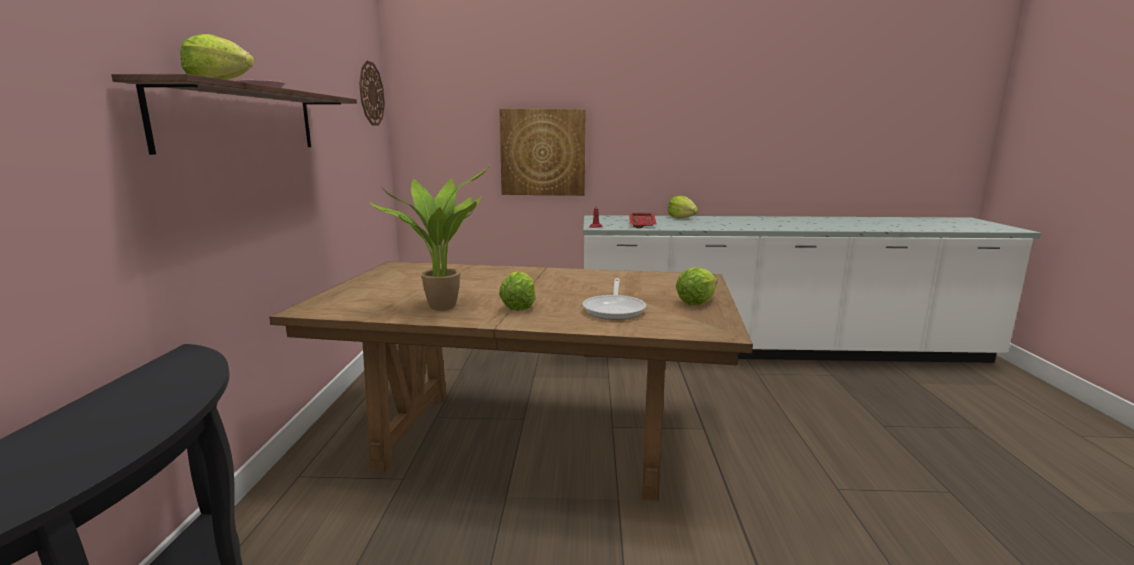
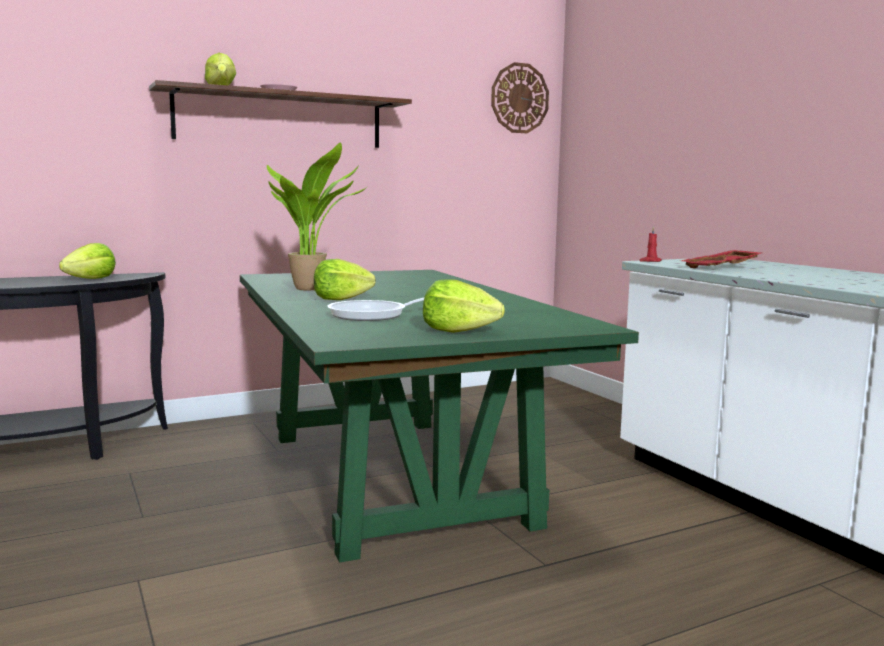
camera: 60 degrees right, 5 degrees down
brown dining table [269,261,753,501] -> green dining table [240,270,639,562]
picture [500,109,586,196] -> none
lettuce [668,195,698,218] -> lettuce moved to [59,243,116,279]

